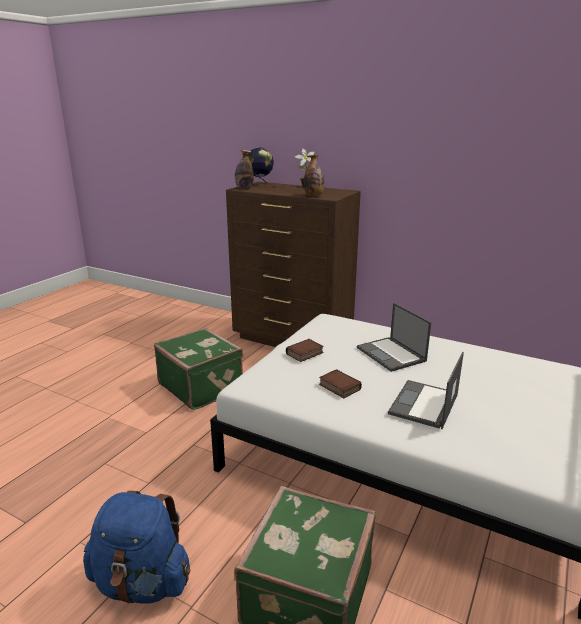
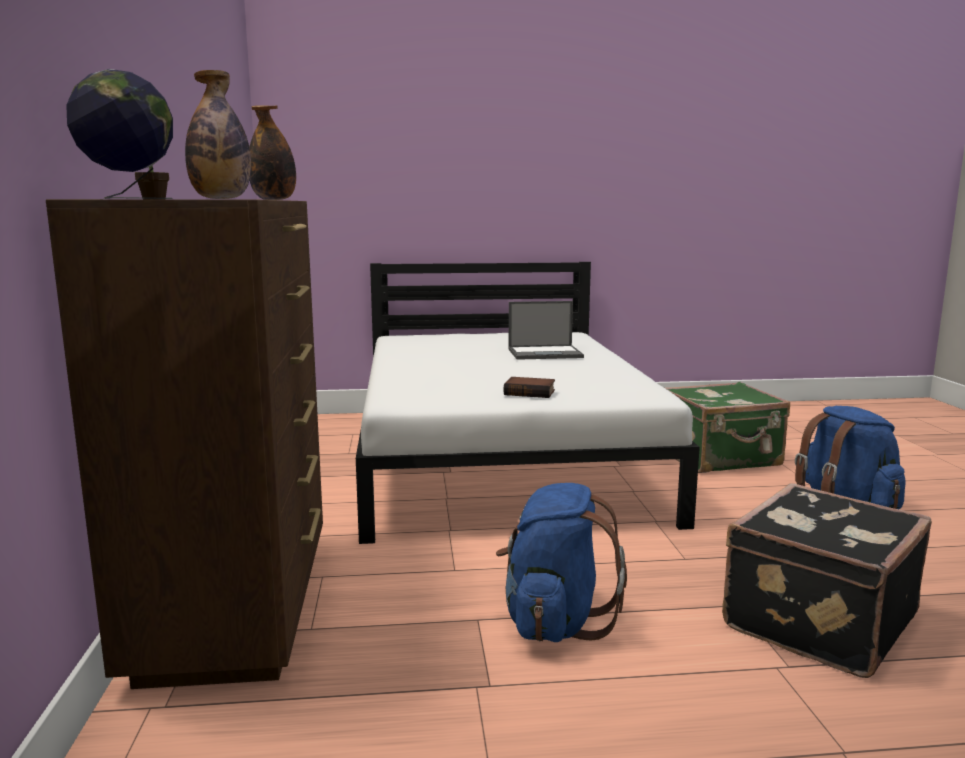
camera: 125 degrees left, 10 degrees down
green suitcase [154,328,243,410] -> blue backpack [496,483,627,642]
book [319,369,362,398] -> none
laptop [357,303,431,372] -> none
none -> black suitcase [722,483,932,678]

